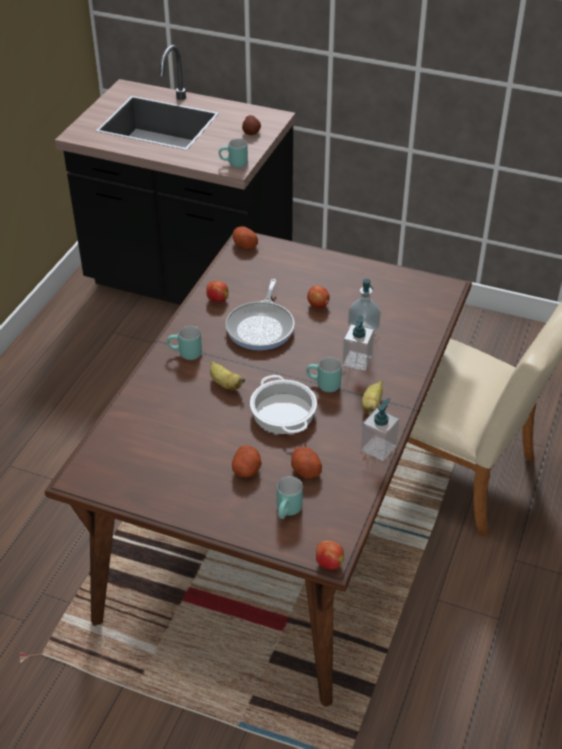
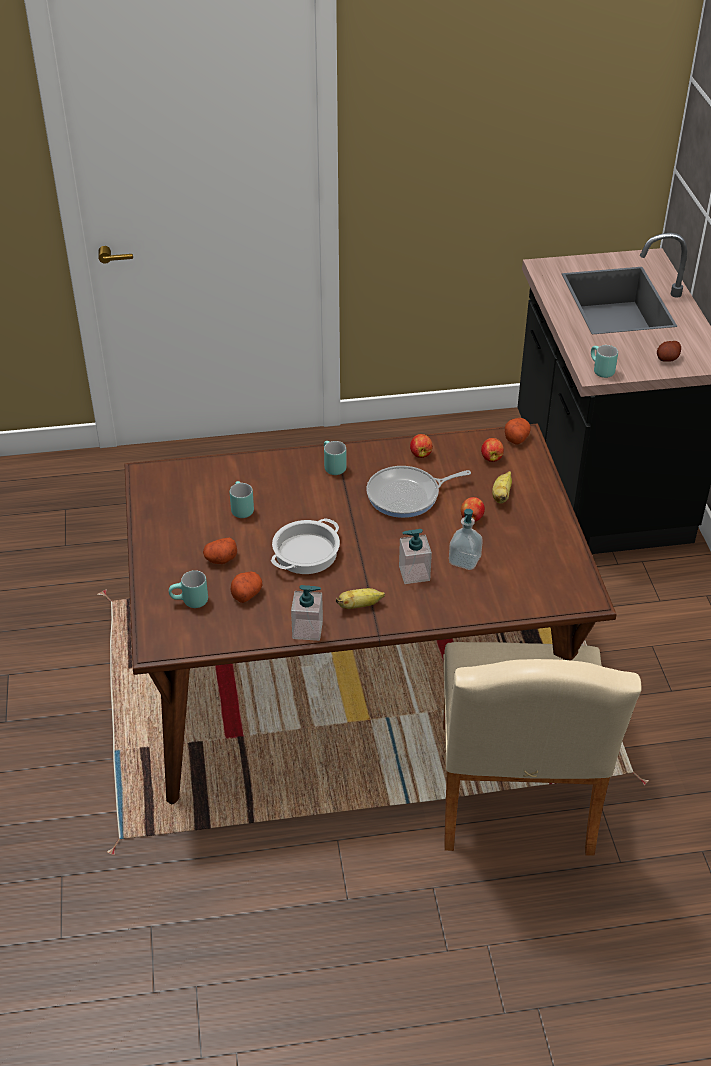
camera: 60 degrees right, 0 degrees up
banana [210,361,245,390] -> banana moved to [492,471,512,504]
turquoise mug [306,357,342,392] -> turquoise mug moved to [230,481,254,518]
apple [316,541,344,570] -> apple moved to [481,438,504,462]

